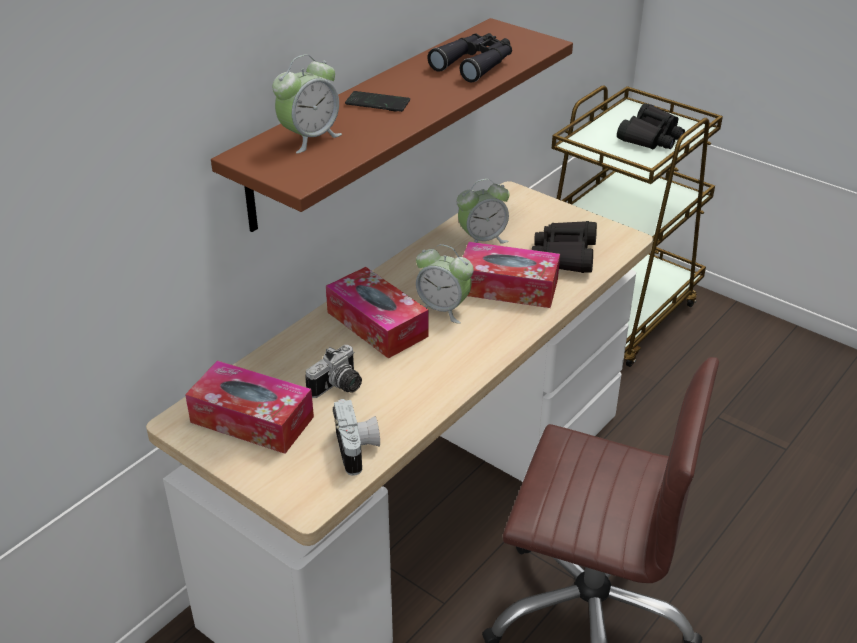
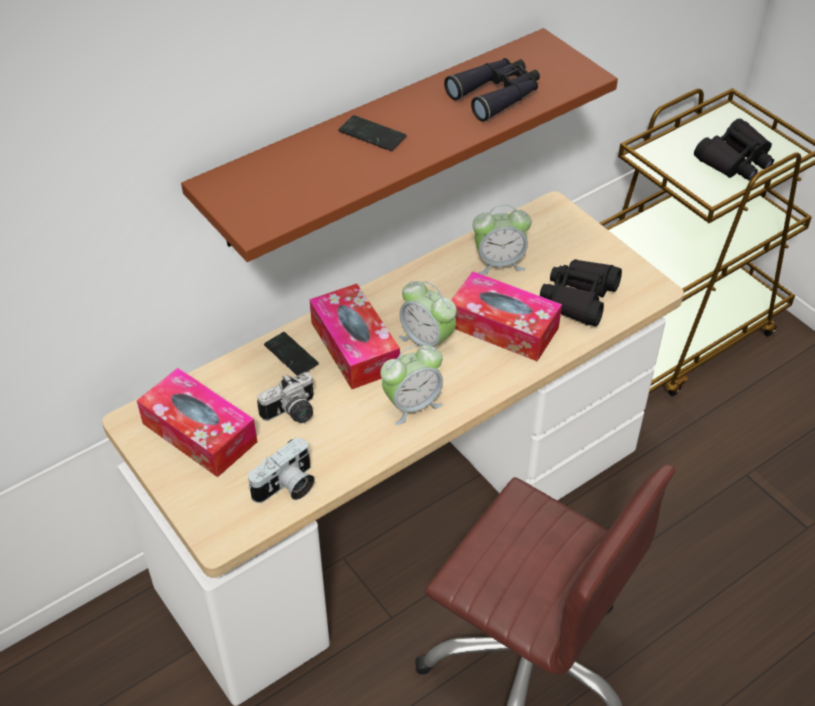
camera: 15 degrees right, 10 degrees up
alarm clock [272,54,342,153] -> alarm clock moved to [380,345,443,425]
camera [333,399,380,476] -> camera turned 45 degrees clockwise [248,437,315,503]
none -> phone [264,332,319,376]

